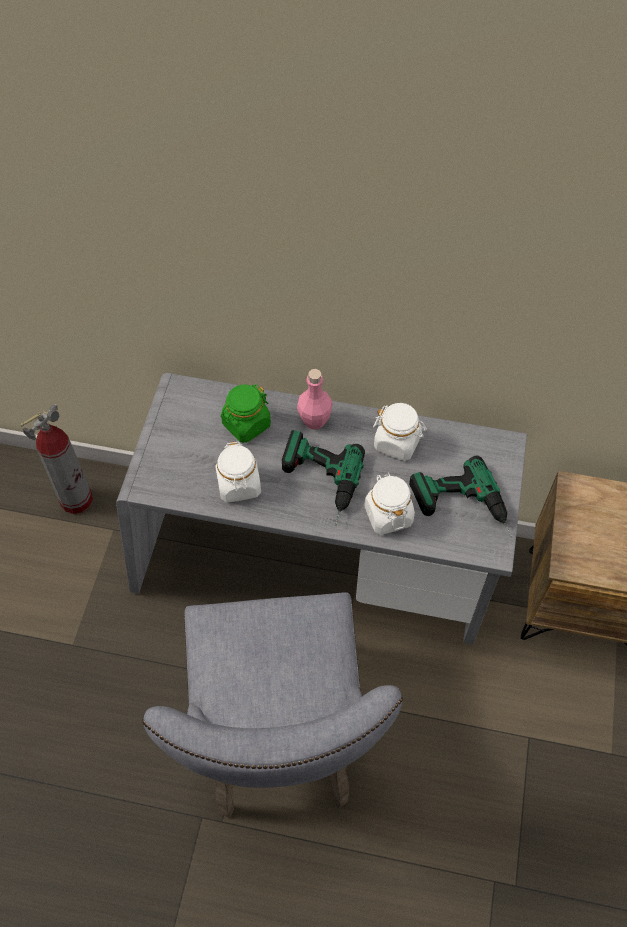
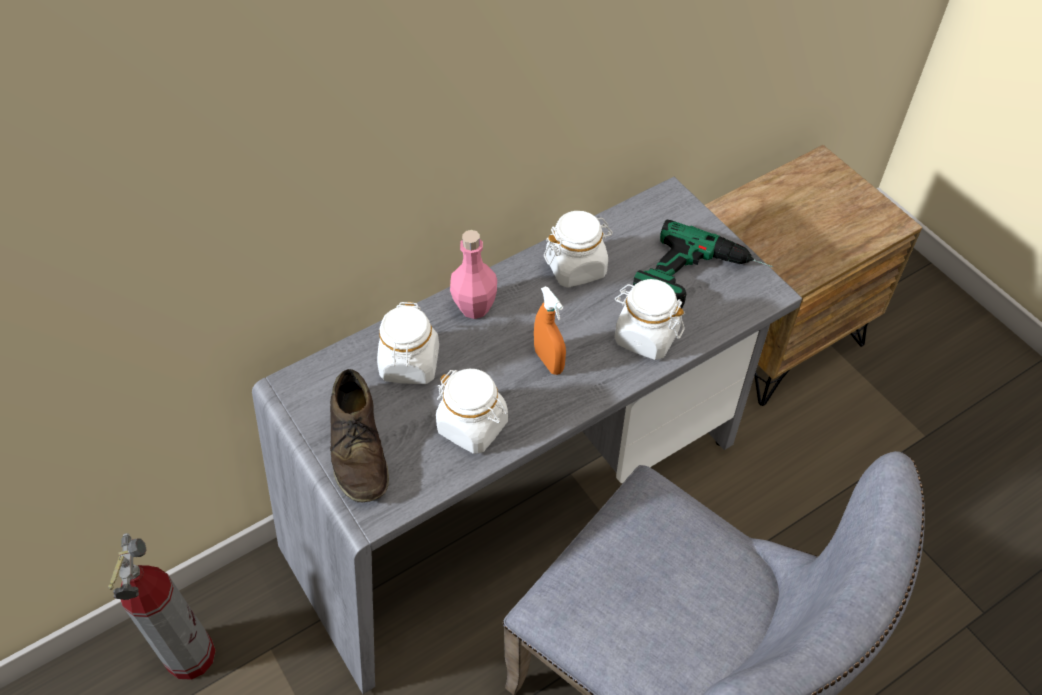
camera: 45 degrees left, 5 degrees down
green jar [221,384,271,443] -> white jar [377,302,439,384]
power drill [282,430,365,526] -> orange spray bottle [534,286,566,375]
none -> brown shoe [330,369,389,502]

